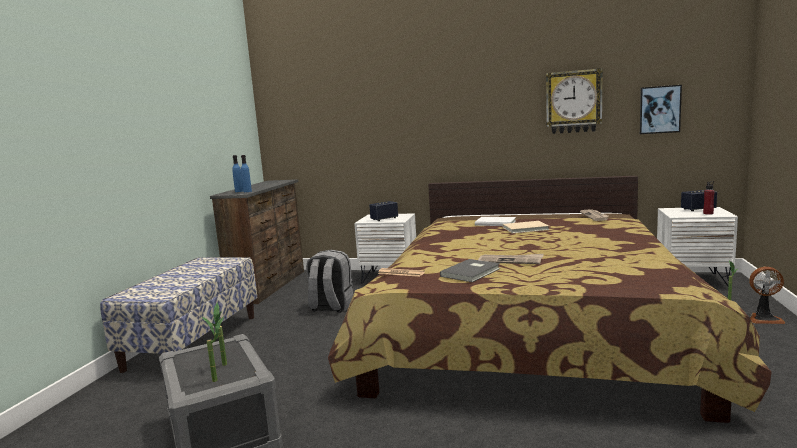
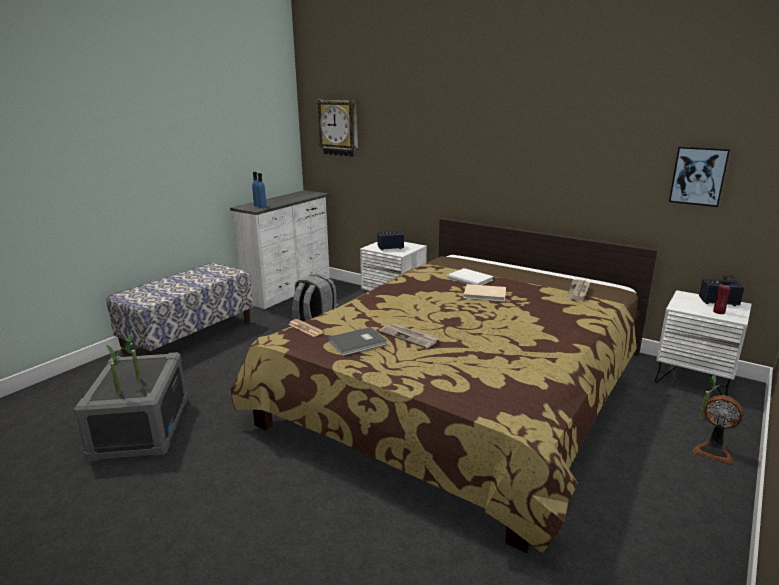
camera: 20 degrees right, 10 degrees up
brown dresser [210,179,304,304] -> white dresser [230,190,330,309]
wall clock [546,68,603,134] -> wall clock moved to [316,100,358,157]

